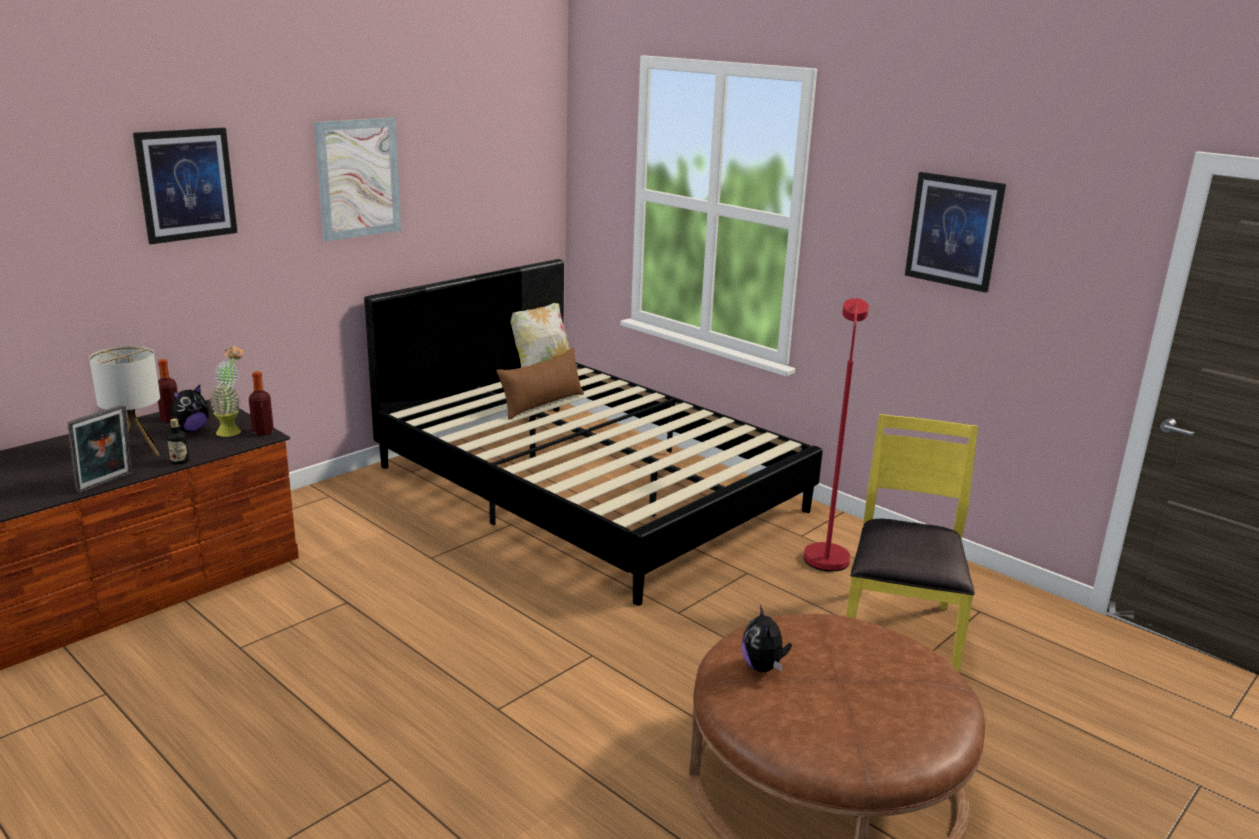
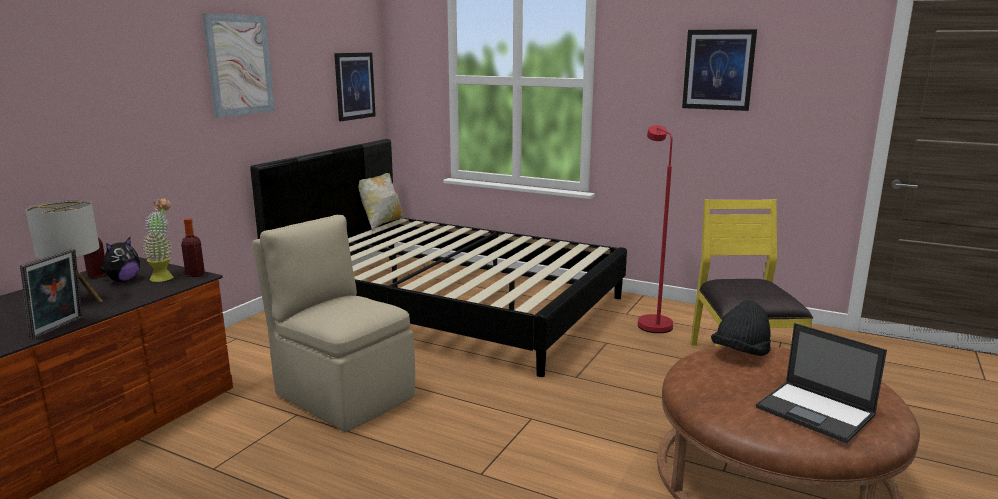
camera: 15 degrees left, 5 degrees down
picture [133,127,237,244] -> picture moved to [334,53,376,121]
bottle [167,418,189,465] -> none
brown pillow [497,348,584,420] -> none
plush toy [742,605,792,672] -> none
none -> beige chair [252,215,415,432]
none -> black hat [711,300,771,356]
none -> laptop [756,323,887,443]

